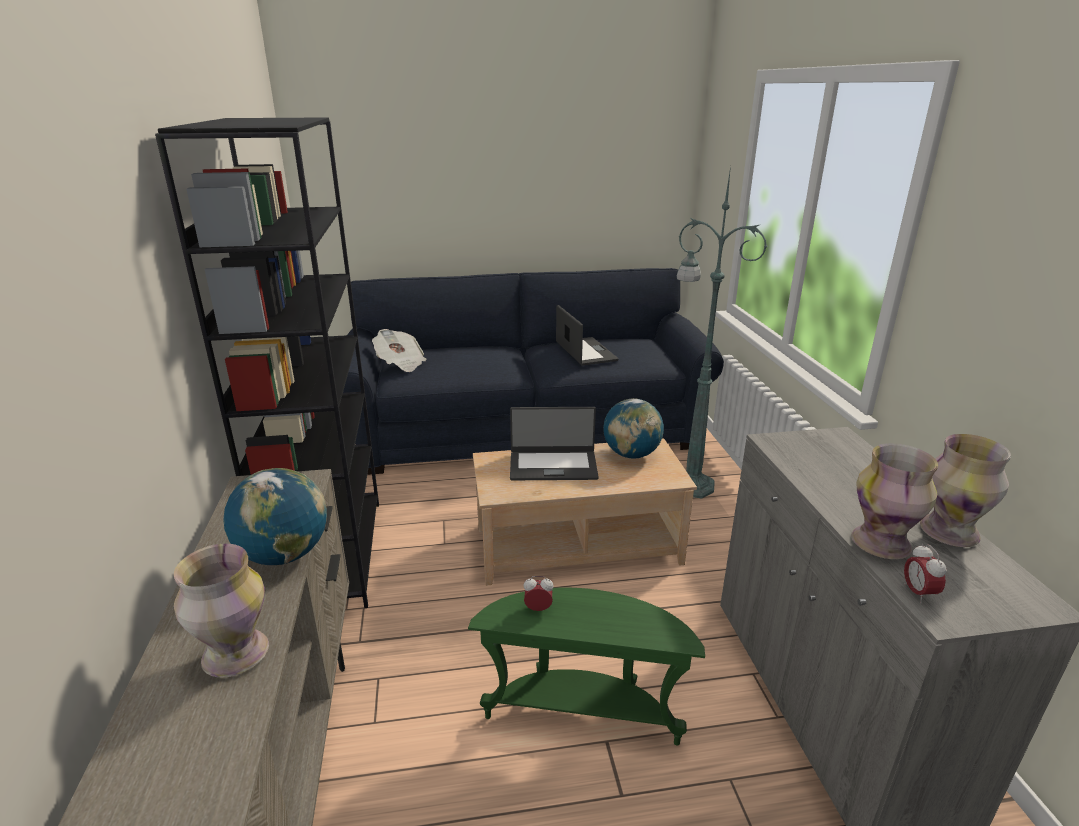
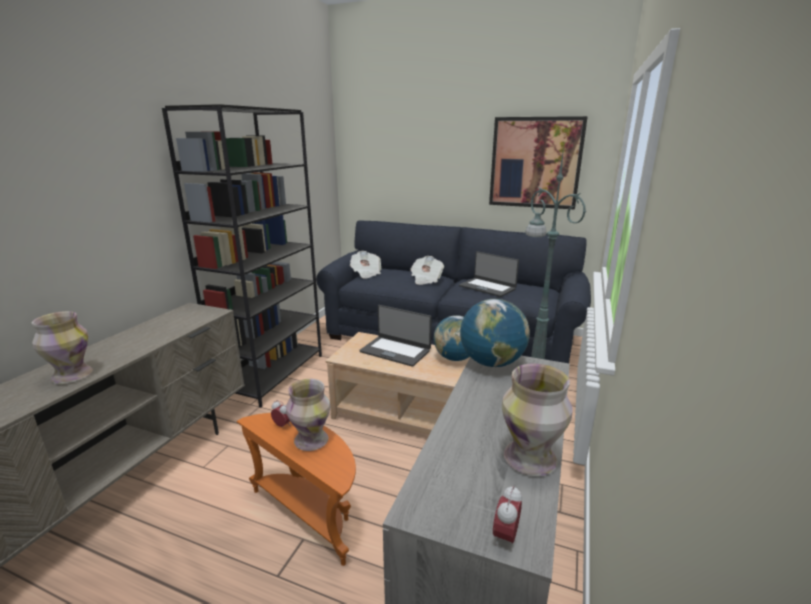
camera: 30 degrees right, 5 degrees down
globe [224,468,327,565] -> globe moved to [460,299,530,367]
green side table [468,588,705,746] -> orange side table [237,413,356,566]
laptop [556,305,618,366] -> laptop turned 120 degrees clockwise [459,251,519,297]
vase [851,443,938,559] -> vase moved to [286,379,330,451]
alarm clock [904,544,947,603] -> alarm clock moved to [493,485,522,546]
none -> newspaper [411,256,444,285]
none -> picture [489,116,588,210]

